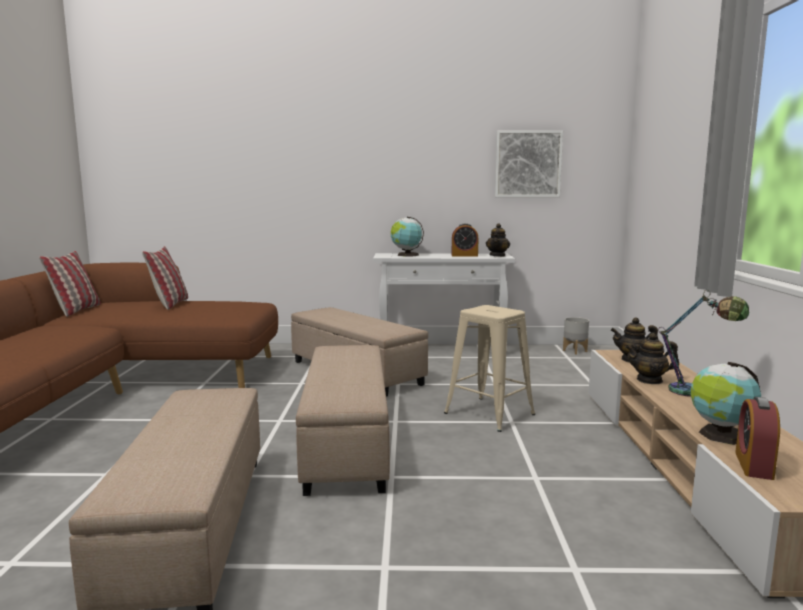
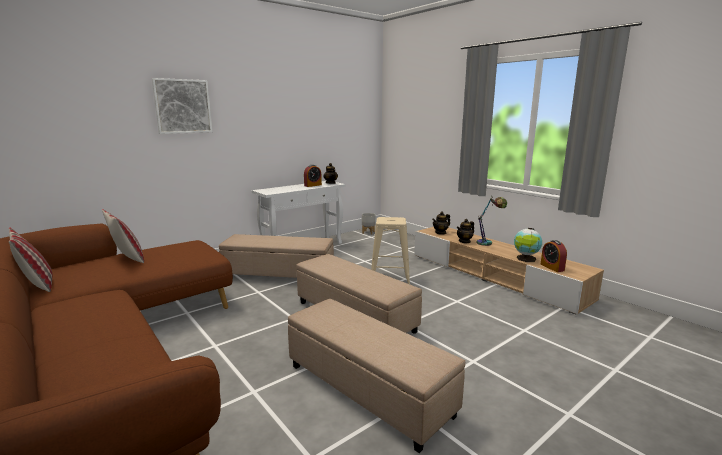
camera: 40 degrees left, 5 degrees up
globe [391,217,424,257] -> none
picture [495,130,563,197] -> picture moved to [152,78,212,134]

